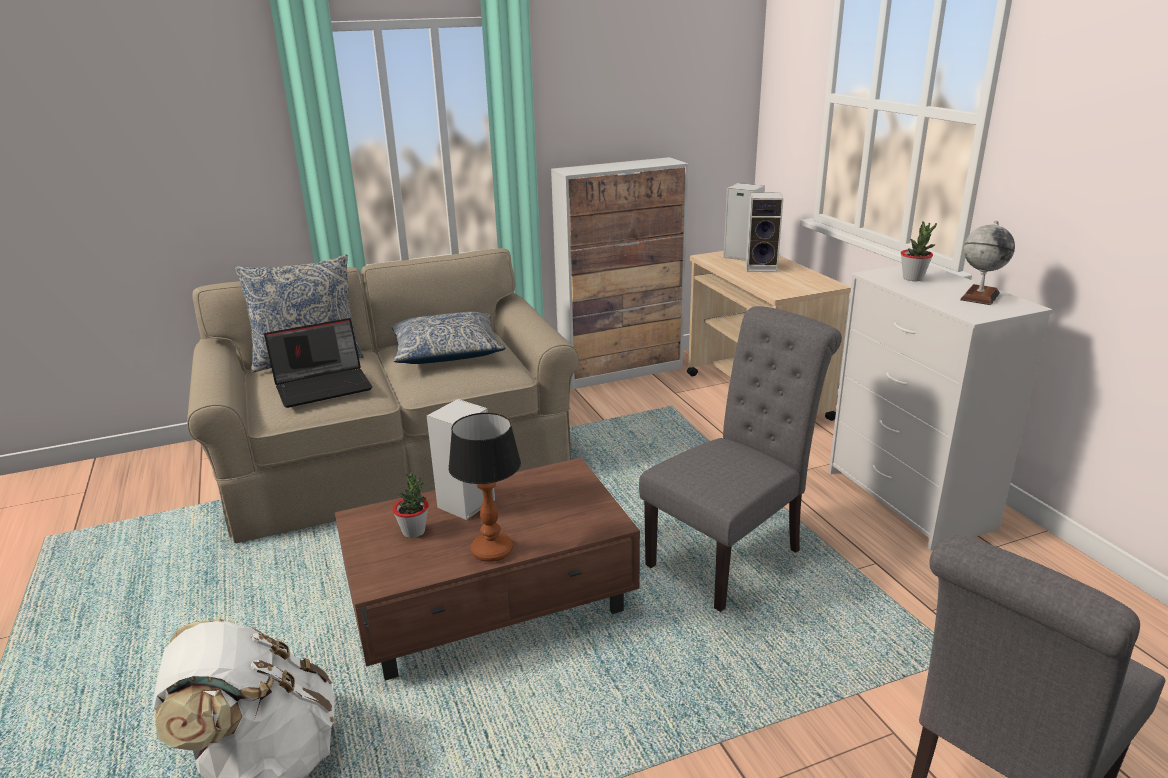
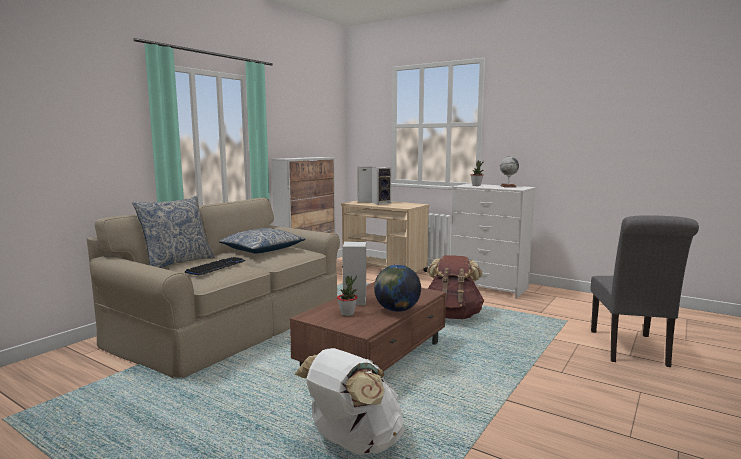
camera: 35 degrees left, 15 degrees down
laptop [264,318,372,408] -> keyboard [185,257,245,275]
table lamp [448,413,521,562] -> globe [374,265,421,312]
grey chair [639,306,842,612] -> brown backpack [427,255,484,319]

